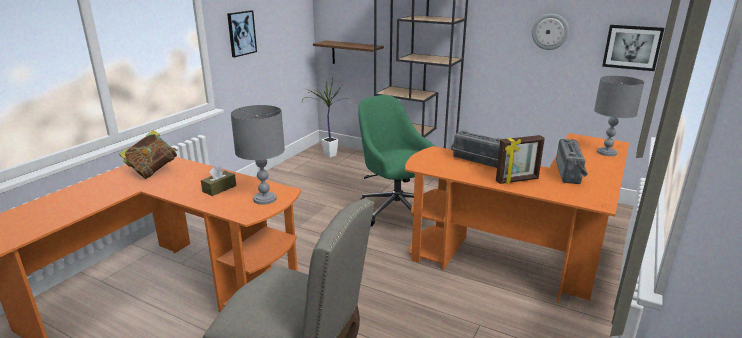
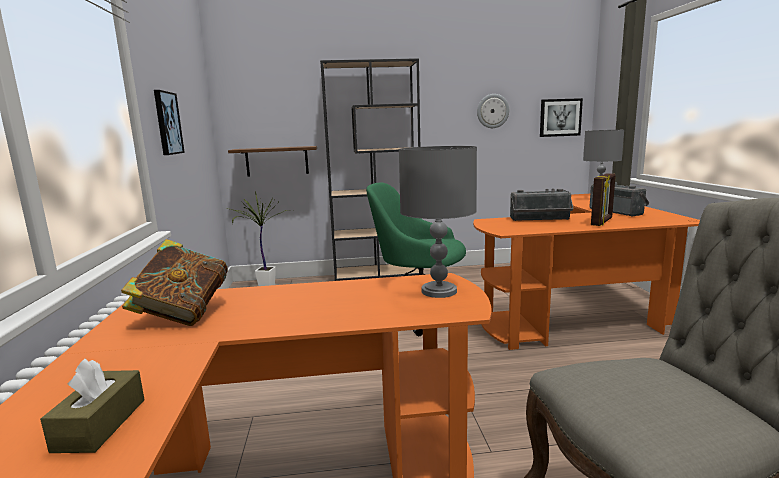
camera: 35 degrees left, 10 degrees down
brown tissue box [201,165,236,196] -> brown tissue box moved to [40,359,145,453]

